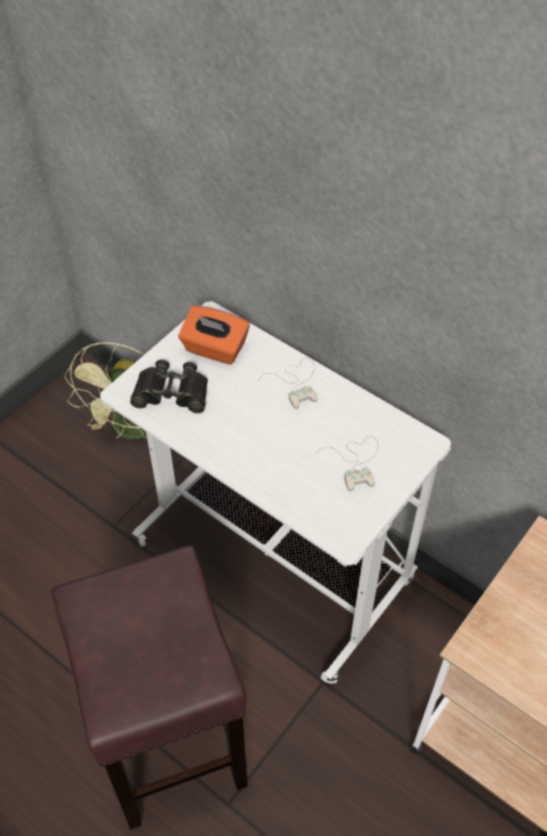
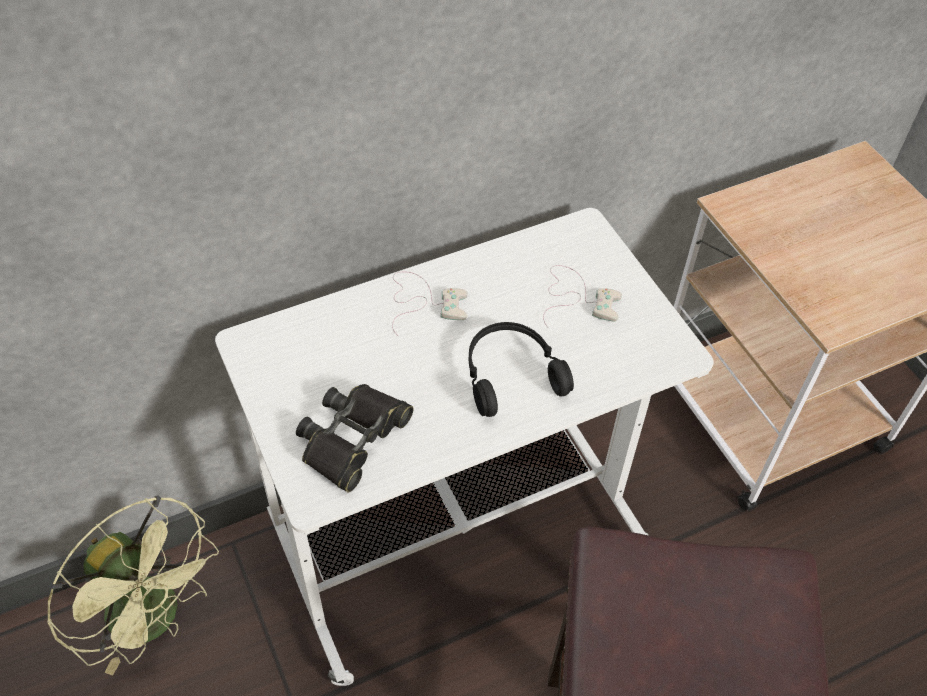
camera: 65 degrees left, 0 degrees up
orange tissue box [178,306,250,365] -> none
none -> black headphones [469,322,574,417]

